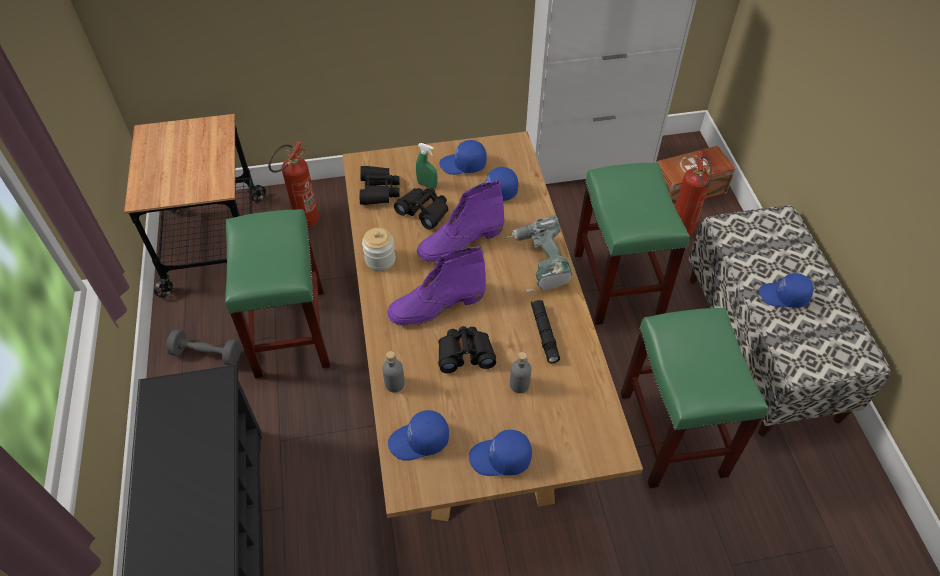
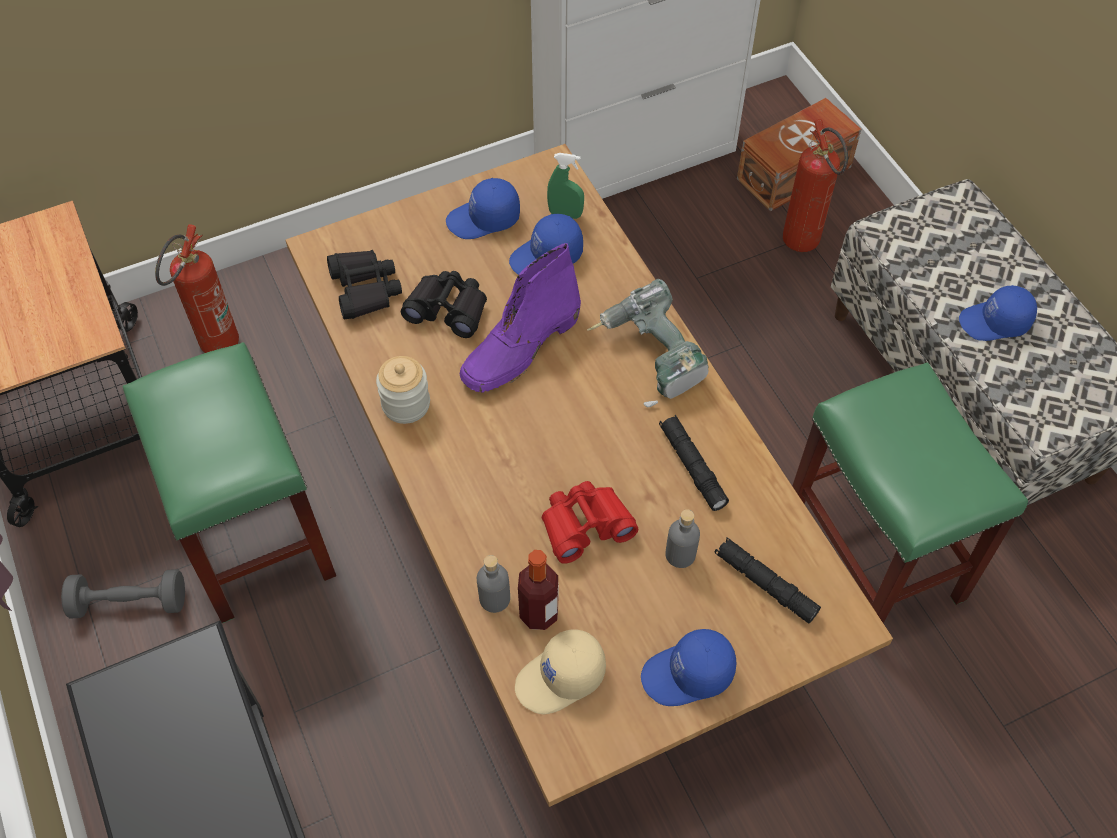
camera: 15 degrees left, 5 degrees up
purple boot [387,246,486,325] -> none
blue cap [388,410,449,461] -> beige cap [515,629,606,714]
green spray bottle [416,143,438,189] -> green spray bottle moved to [547,153,584,219]
black binoculars [438,326,496,373] -> red binoculars [542,481,638,564]
green stool [574,163,690,325] -> none
none -> bottle [518,550,559,630]
none -> black flashlight [715,537,821,623]

